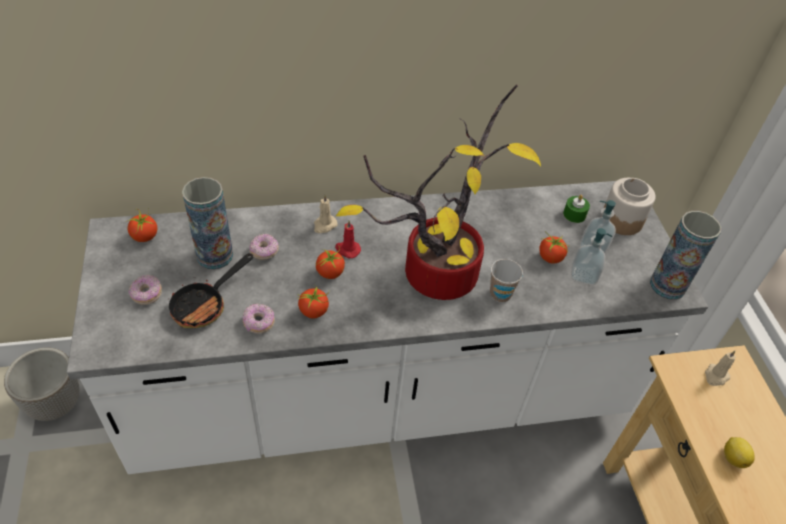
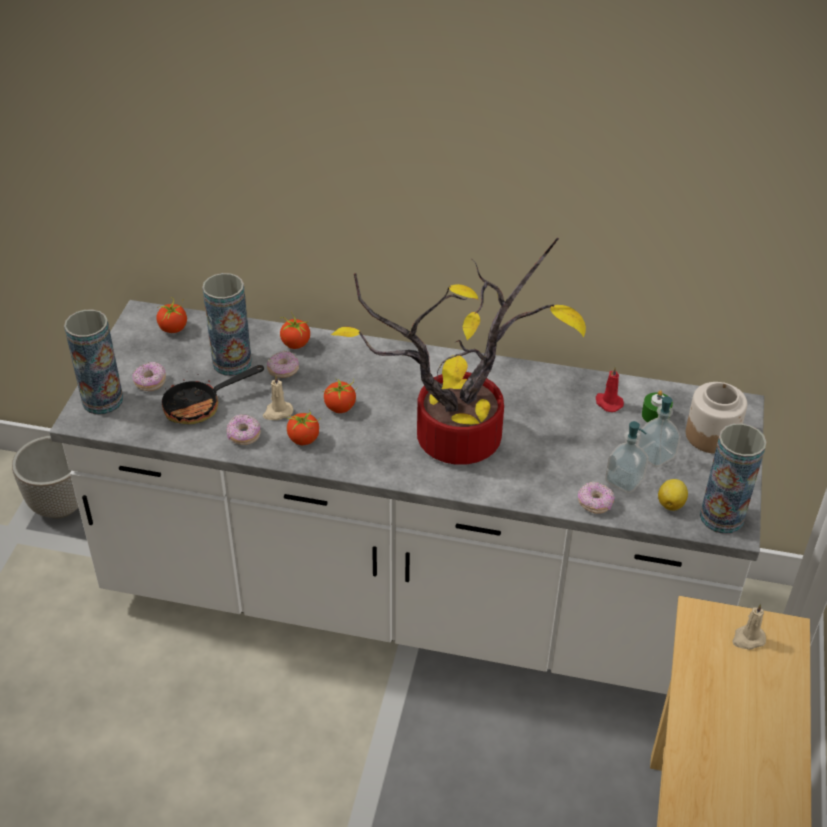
camera: 25 degrees right, 5 degrees down
beige candle [314,195,338,233] -> beige candle moved to [263,375,293,420]
red candle [335,220,361,258] -> red candle moved to [596,366,624,412]
cup [490,259,523,302] -> none
tomato [539,231,568,264] -> tomato moved to [280,312,310,349]
lemon [724,437,755,468] -> lemon moved to [658,479,688,511]
none -> vase [64,310,123,415]
none -> donut [578,481,615,514]

